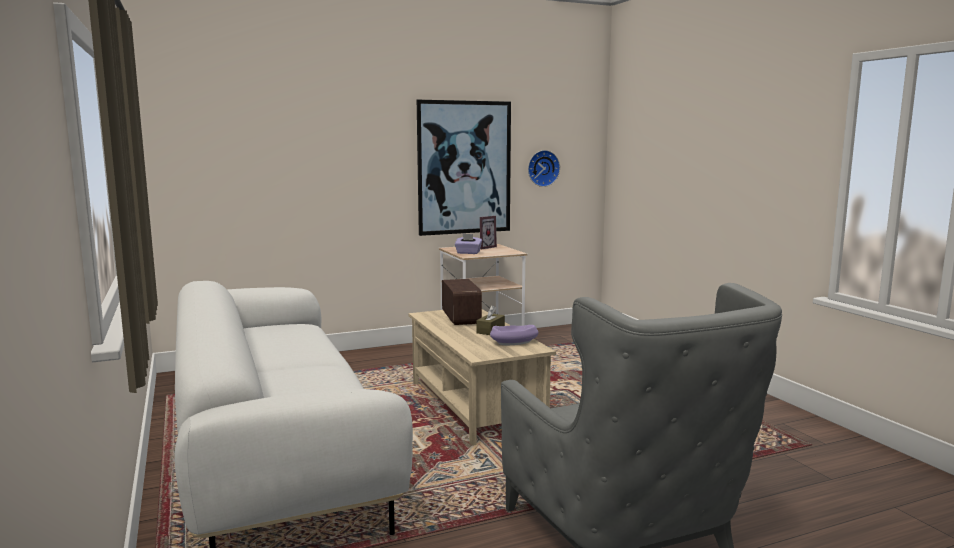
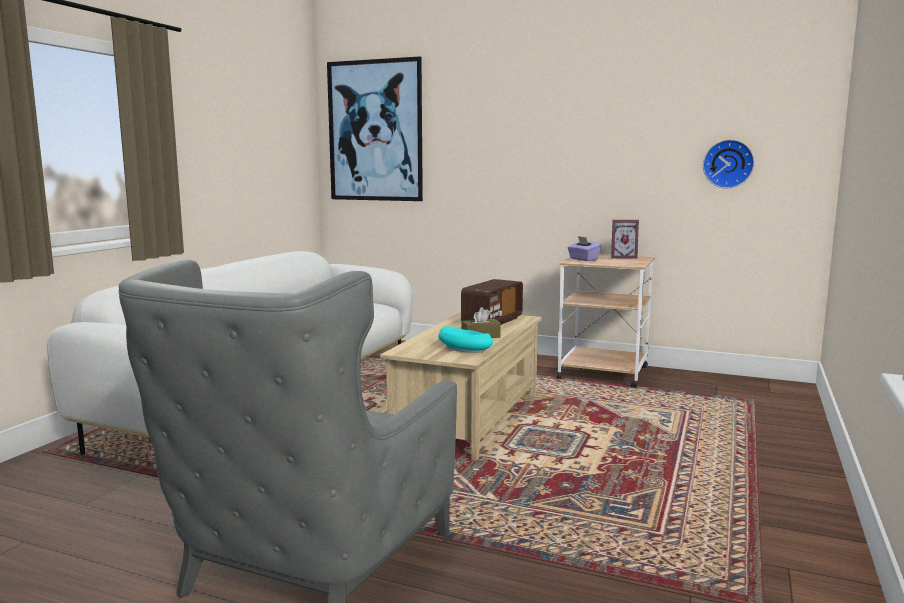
camera: 45 degrees right, 0 degrees up
picture [417,100,511,236] -> picture moved to [327,56,423,201]
purple bowl [490,325,539,345] -> turquoise bowl [438,326,493,353]

